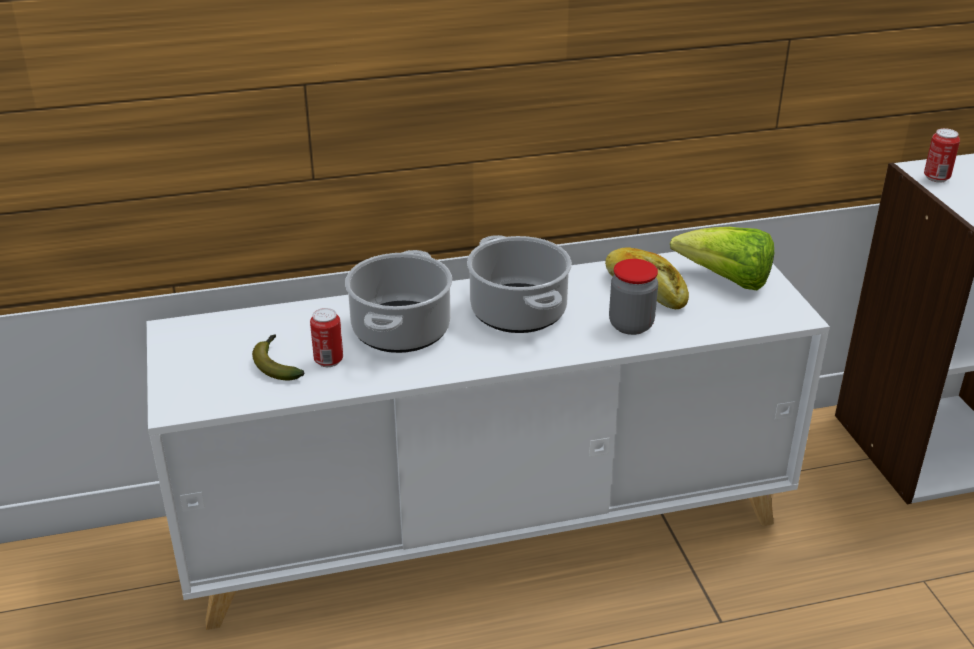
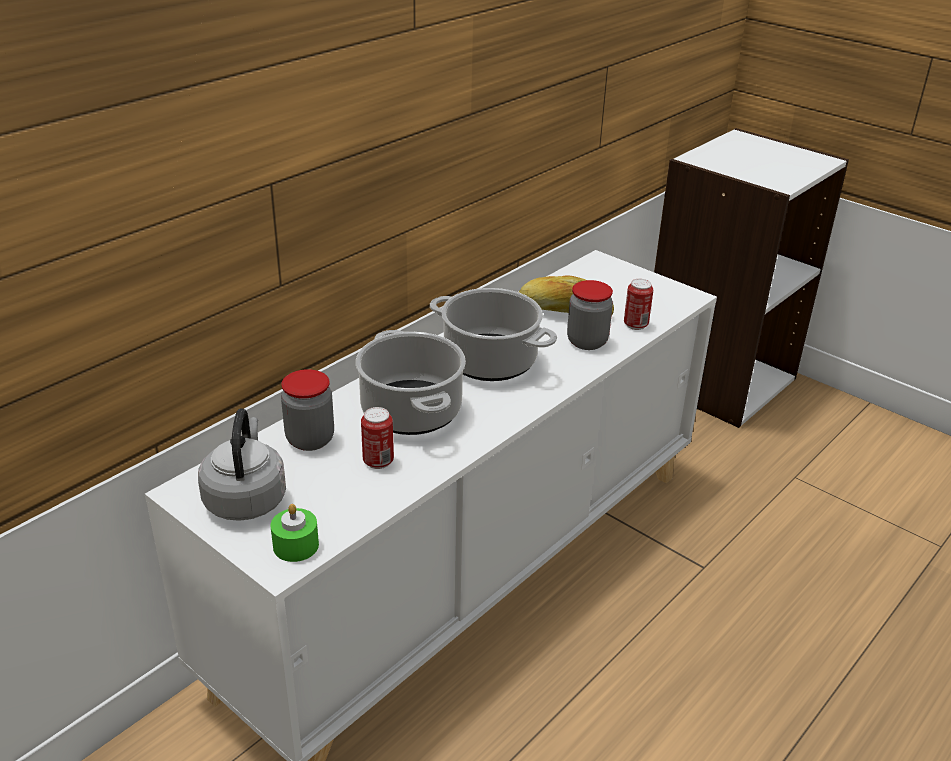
camera: 35 degrees left, 0 degrees up
banana [252,334,305,381] -> none
lettuce [670,227,774,290] -> none
can [924,128,960,183] -> can moved to [624,279,653,330]
none -> grey kettle [198,408,286,521]
none -> green candle [271,504,319,562]
none -> jar [281,369,334,451]

